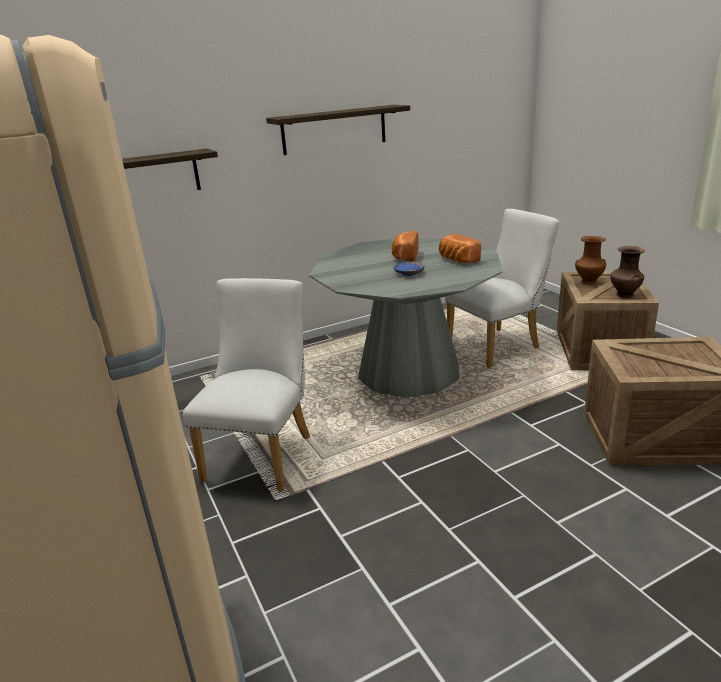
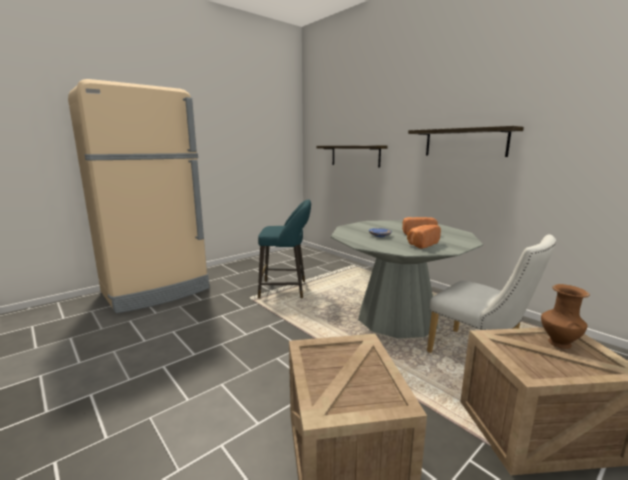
camera: 75 degrees right, 10 degrees down
white chair [183,278,310,492] -> turquoise stool [258,199,311,299]
brown vase [610,246,645,298] -> none

